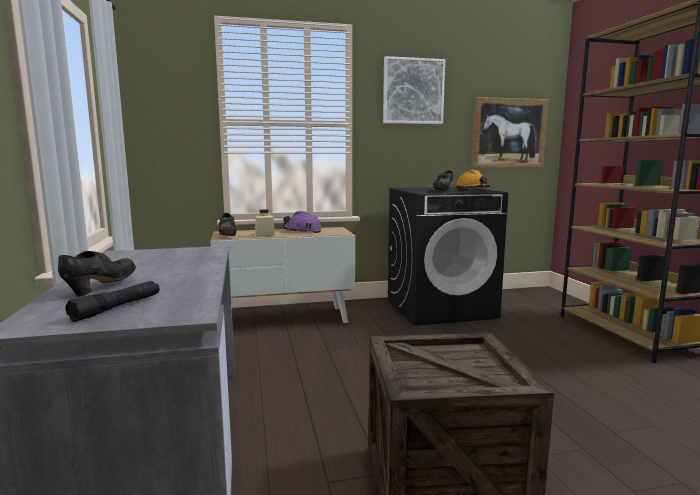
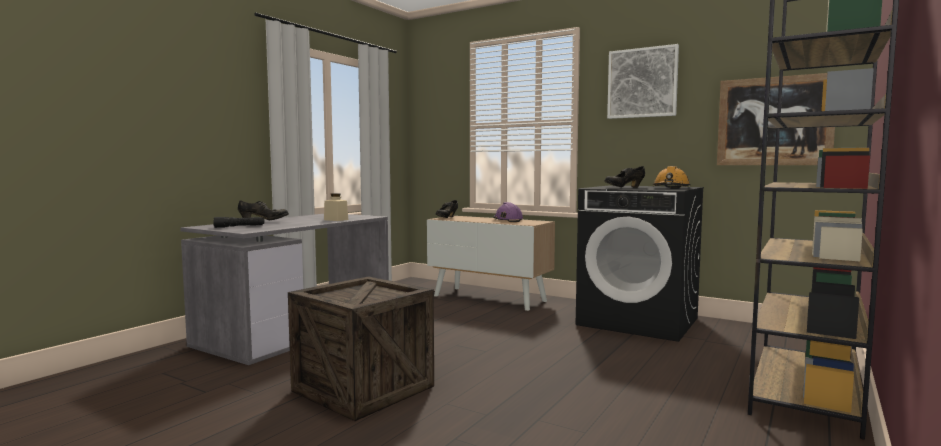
camera: 45 degrees right, 5 degrees down
beige jar [255,210,275,237] -> beige jar moved to [324,193,348,221]

